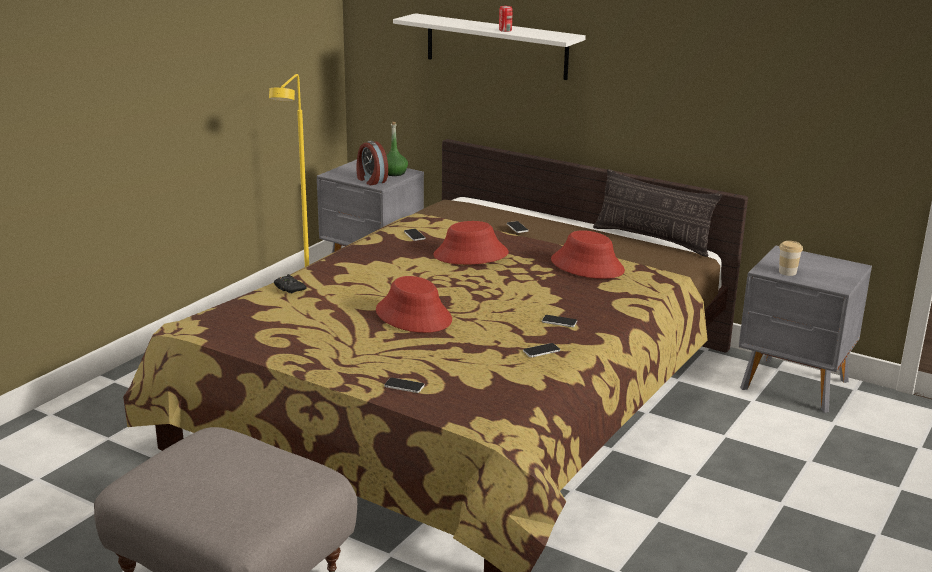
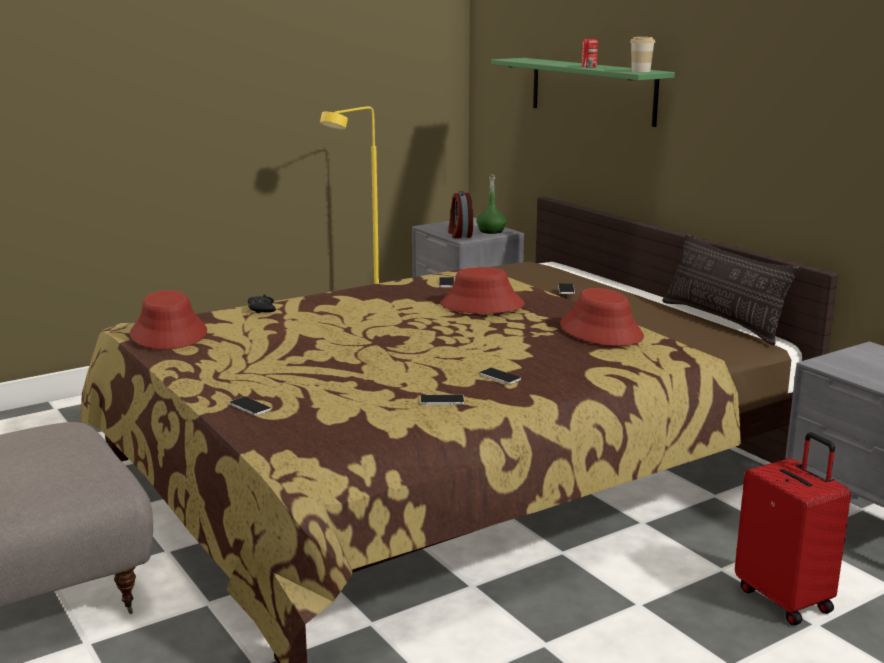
camera: 25 degrees right, 5 degrees down
red hat [376,276,452,333] -> red hat moved to [130,290,207,349]
white shelf [393,13,586,80] -> green shelf [491,58,675,127]
cup [779,241,803,276] -> cup moved to [630,37,655,72]
none -> red suitcase [735,432,851,625]

